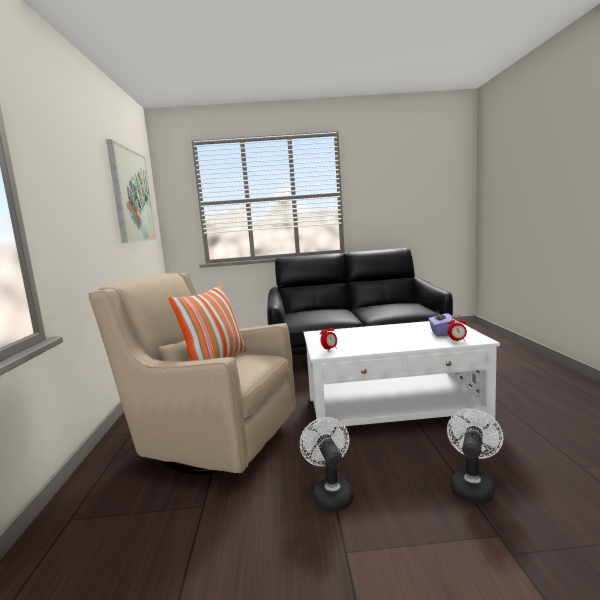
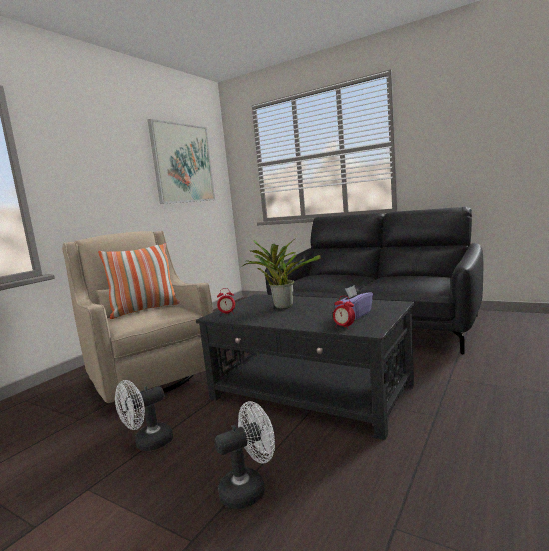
camera: 35 degrees right, 0 degrees up
white fan [300,417,353,512] -> white fan turned 150 degrees counterclockwise [115,380,173,451]
white coffee table [304,319,500,433] -> black coffee table [196,294,414,440]
none -> potted plant [242,240,321,309]

